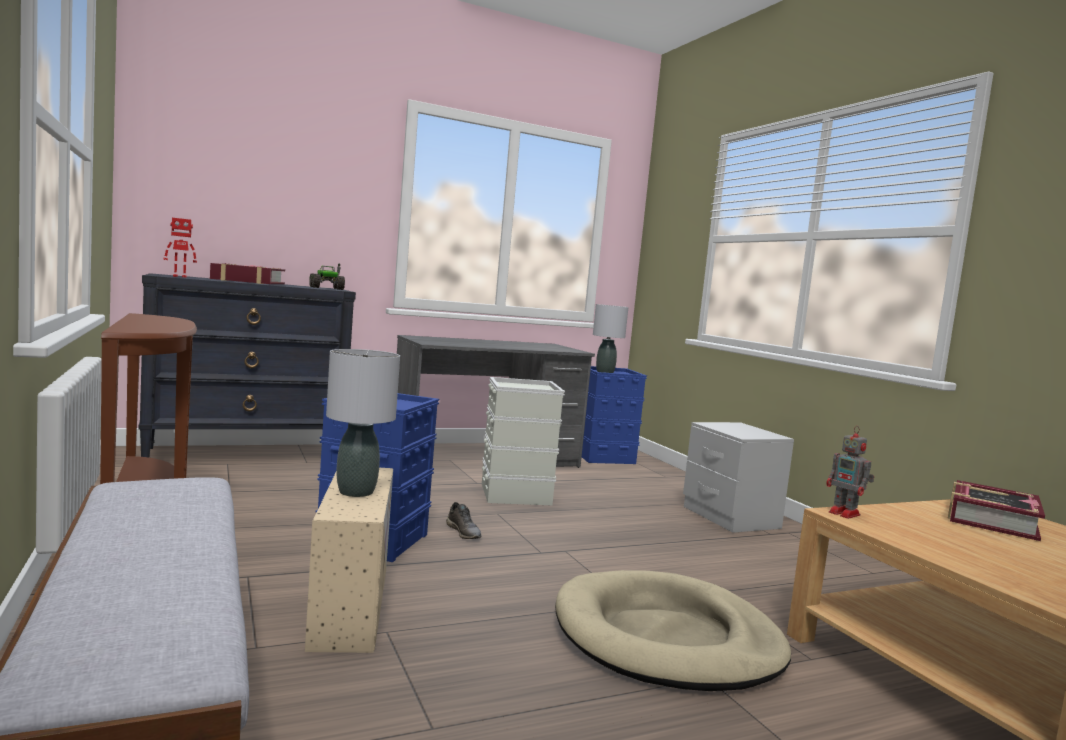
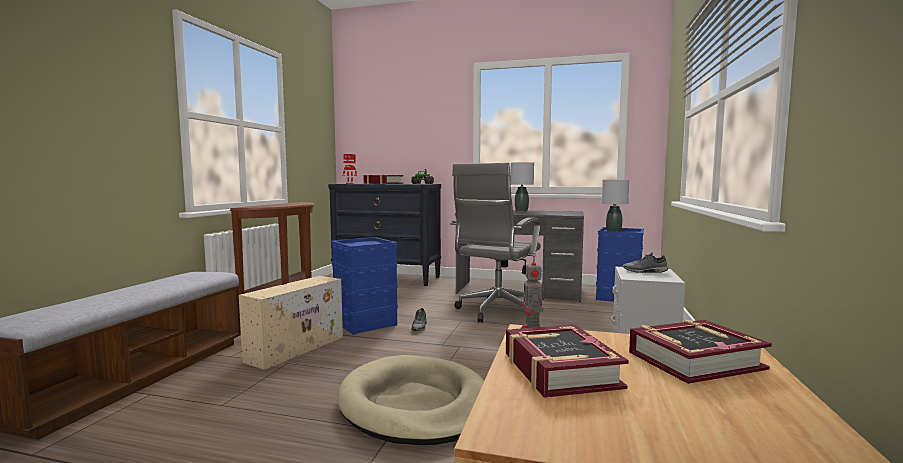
camera: 40 degrees right, 0 degrees up
grey table lamp [326,349,400,497] -> grey table lamp moved to [511,162,534,211]
grey storage box [482,377,565,505] -> grey office chair [450,163,541,322]
none -> book [506,325,629,398]
none -> grey shoe [623,253,668,273]

